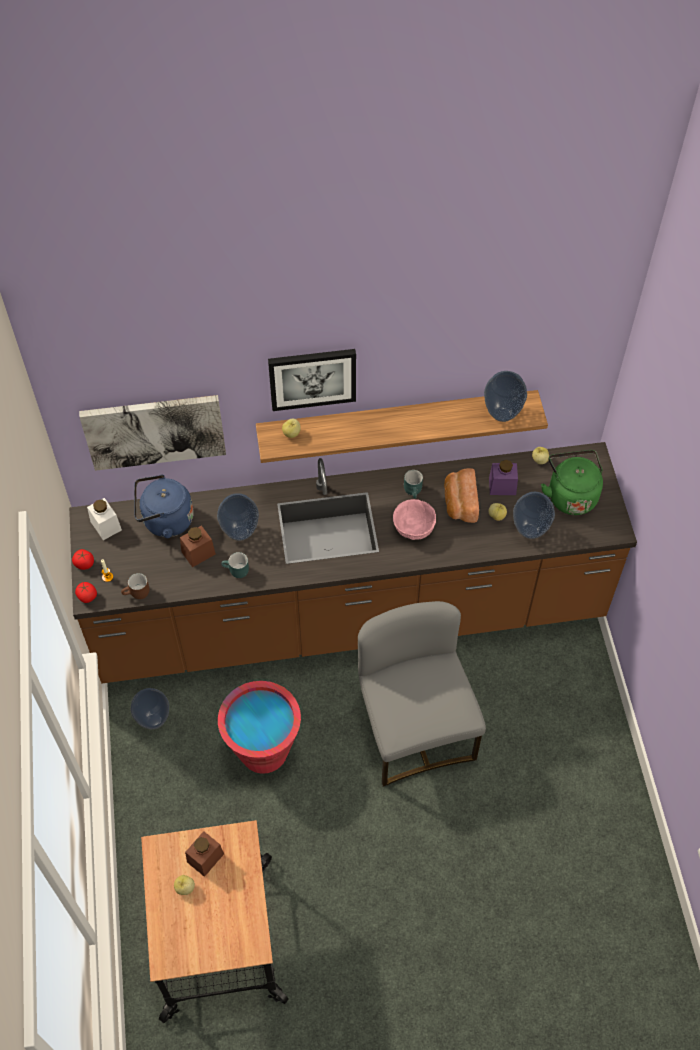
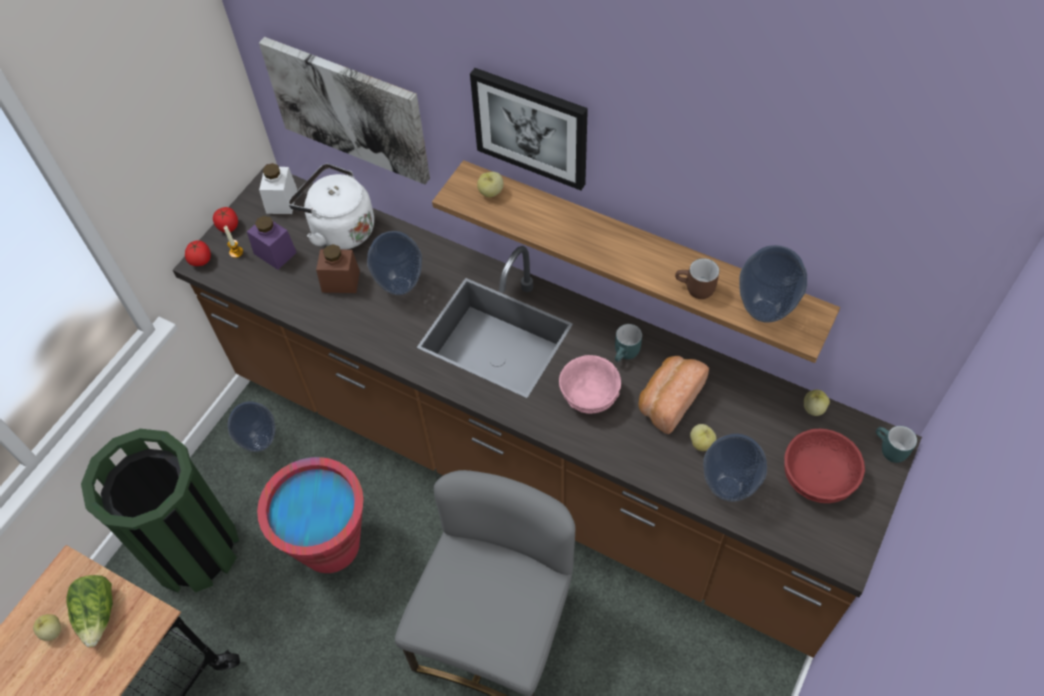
camera: 40 degrees right, 0 degrees up
brown mug [121,573,149,599] -> brown mug moved to [675,258,719,299]
blue kettle [134,475,194,538] -> white kettle [288,163,374,250]
brown jar [185,831,224,877] -> lettuce [66,575,113,647]
turquoise mug [221,552,249,578] -> turquoise mug moved to [876,426,917,463]
purple jar [489,460,518,495] -> purple jar moved to [247,216,297,270]
green kettle [541,450,603,515] -> red bowl [784,429,865,503]
none -> green trash can [81,429,239,593]

